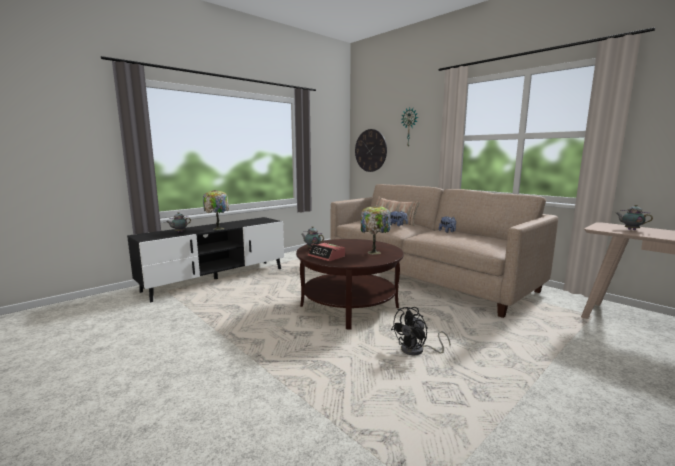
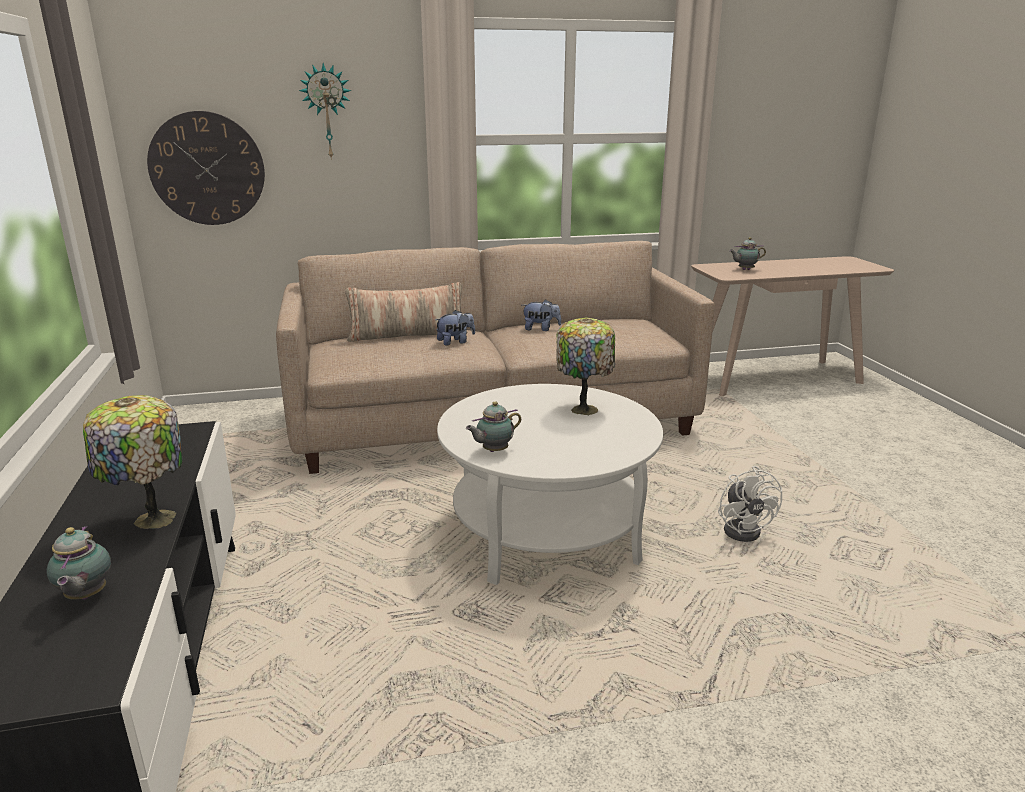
camera: 60 degrees left, 10 degrees up
brown coffee table [296,239,404,329] -> white coffee table [437,384,663,585]
alarm clock [308,243,345,261] -> none
black fan [391,307,451,355] -> white fan [718,466,782,542]

